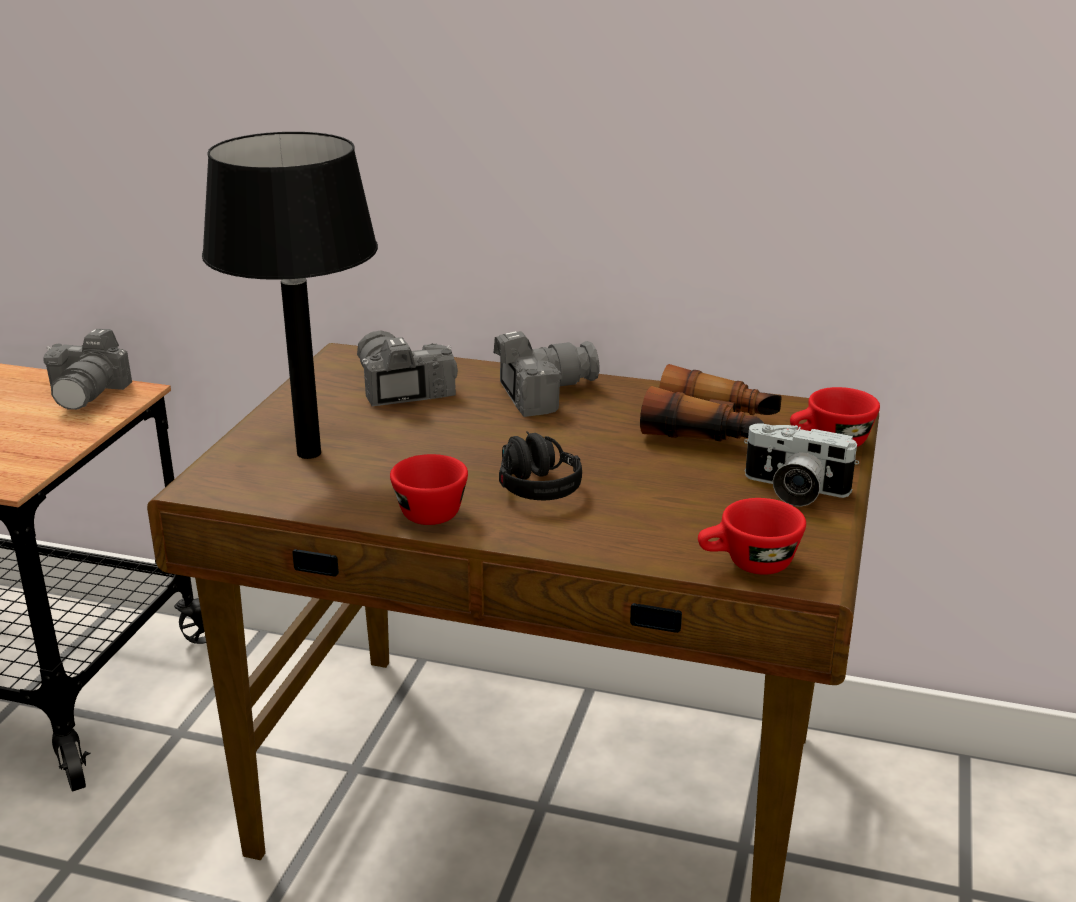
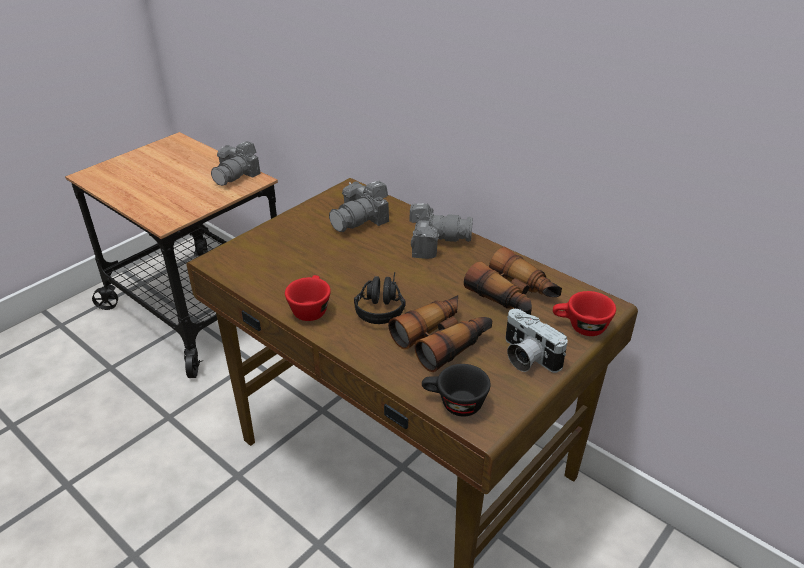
camera: 25 degrees right, 10 degrees up
black table lamp [202,132,378,459] -> none
camera [357,330,458,406] -> camera turned 135 degrees counterclockwise [329,181,389,232]
red cup [698,498,806,575] -> black cup [422,364,491,417]
none -> binoculars [388,295,492,372]

